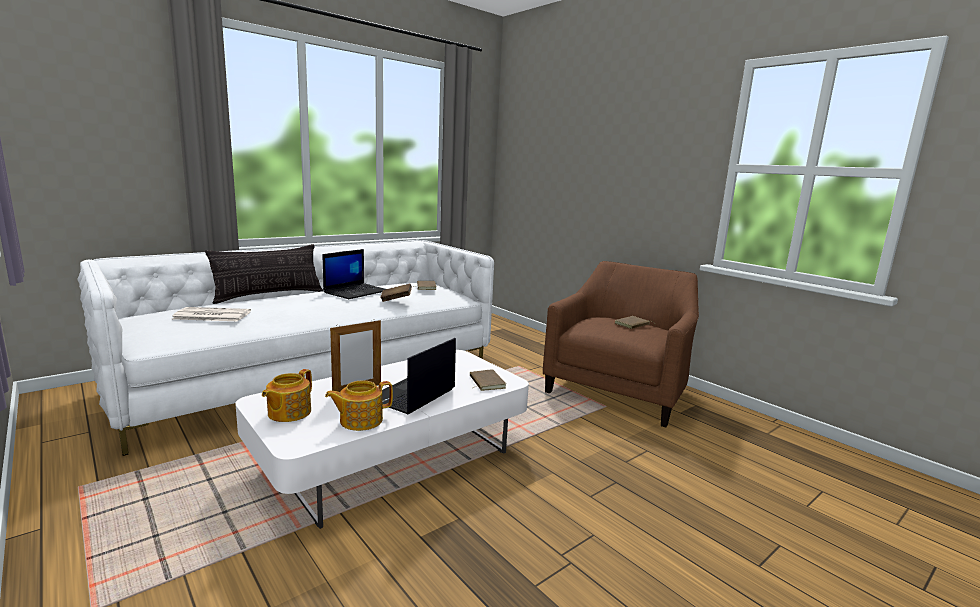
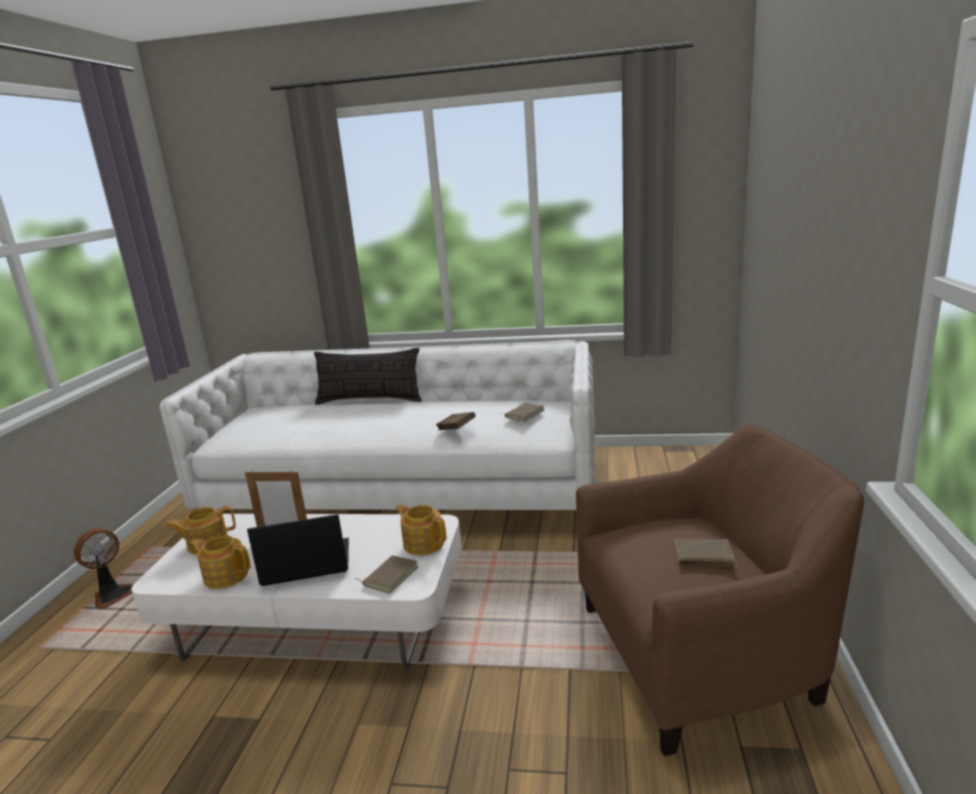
camera: 50 degrees right, 5 degrees up
newspaper [172,307,251,321] -> none
laptop [323,249,386,299] -> none
none -> fan [74,528,133,609]
none -> teapot [396,504,446,555]

